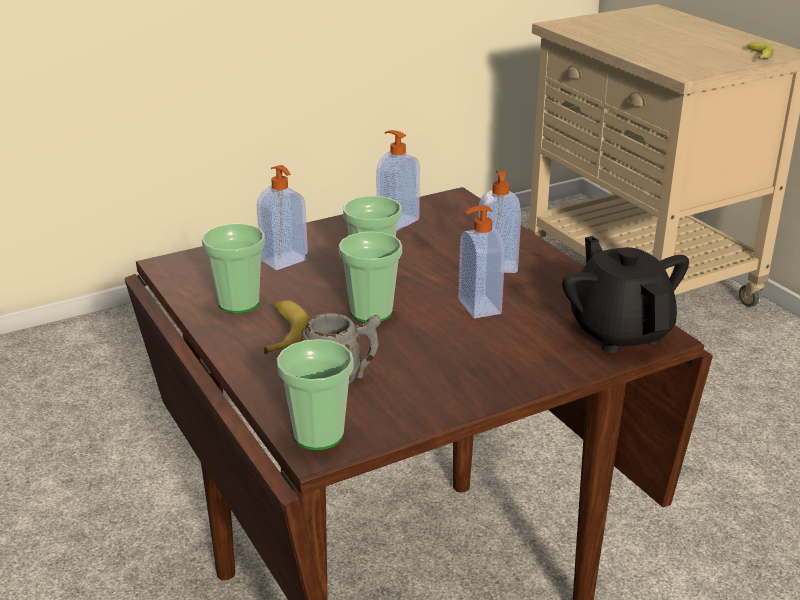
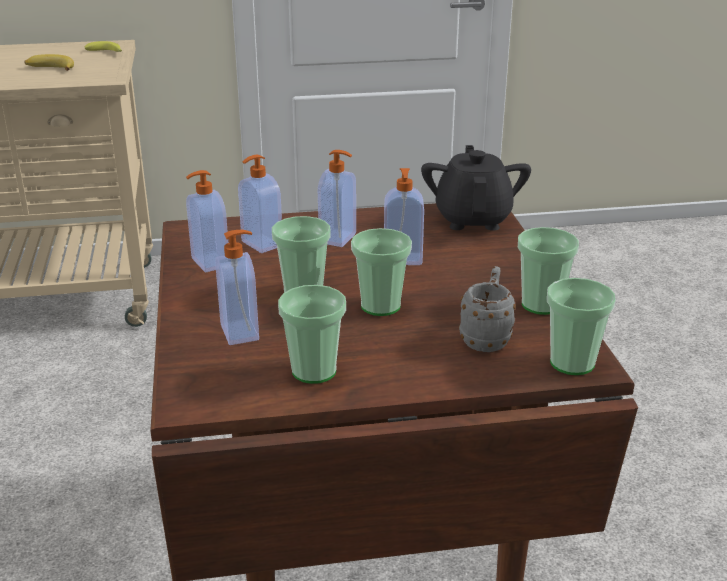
camera: 70 degrees left, 0 degrees up
banana [264,300,310,354] -> banana moved to [24,54,74,71]
black teapot [562,236,689,353] -> black teapot turned 90 degrees clockwise [421,145,531,231]
none -> soap dispenser [238,154,282,253]
none -> cup [518,227,579,315]

